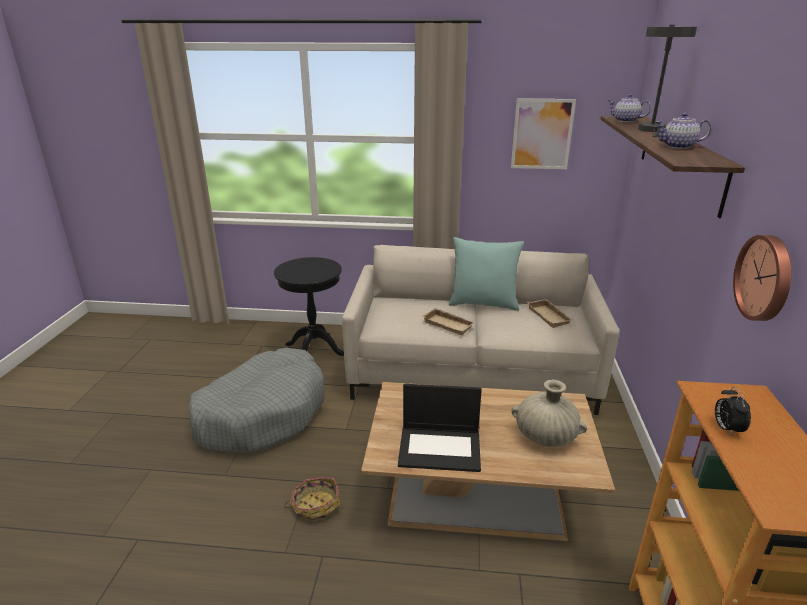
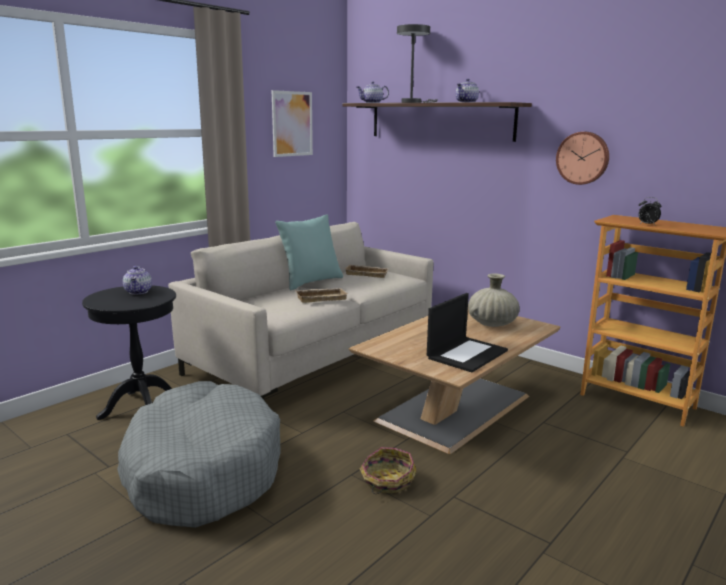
camera: 55 degrees left, 10 degrees down
none -> teapot [123,266,152,294]

